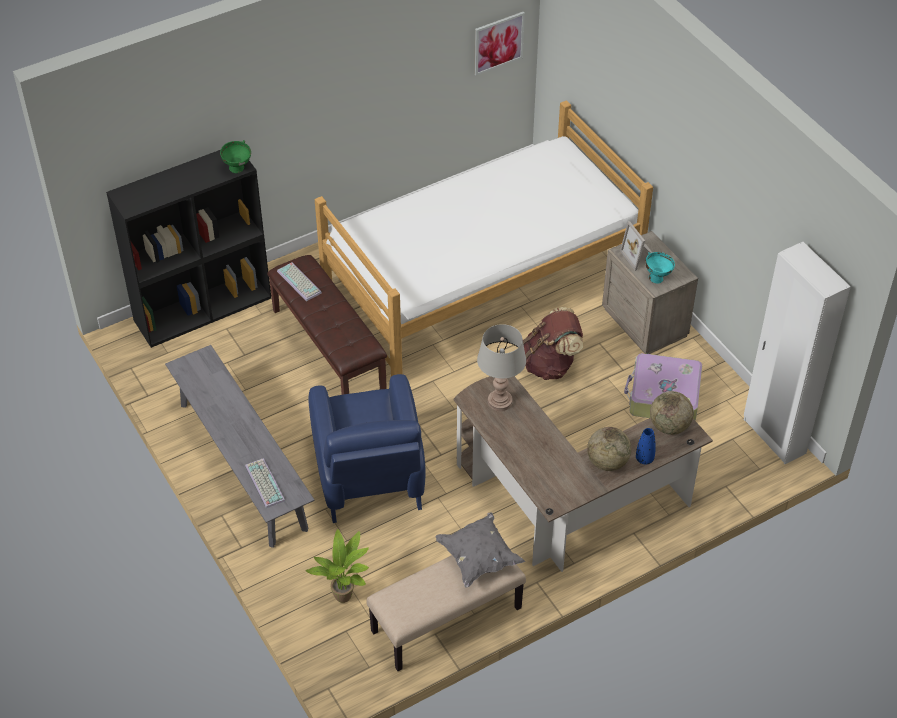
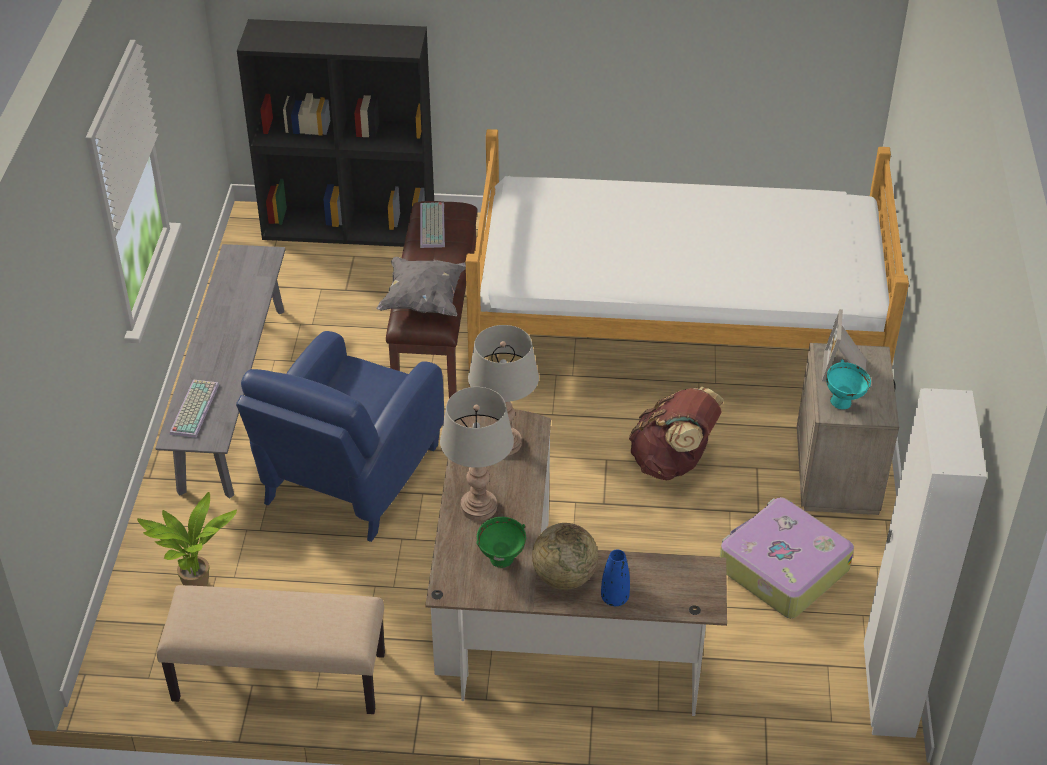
camera: 35 degrees right, 5 degrees down
green bowl [220,140,251,173] -> green bowl moved to [476,517,526,568]
grey pillow [435,512,525,587] -> grey pillow moved to [376,257,466,316]
picture [474,12,525,75] -> none
globe [650,391,694,435] -> none
none -> grey table lamp [440,387,514,521]

